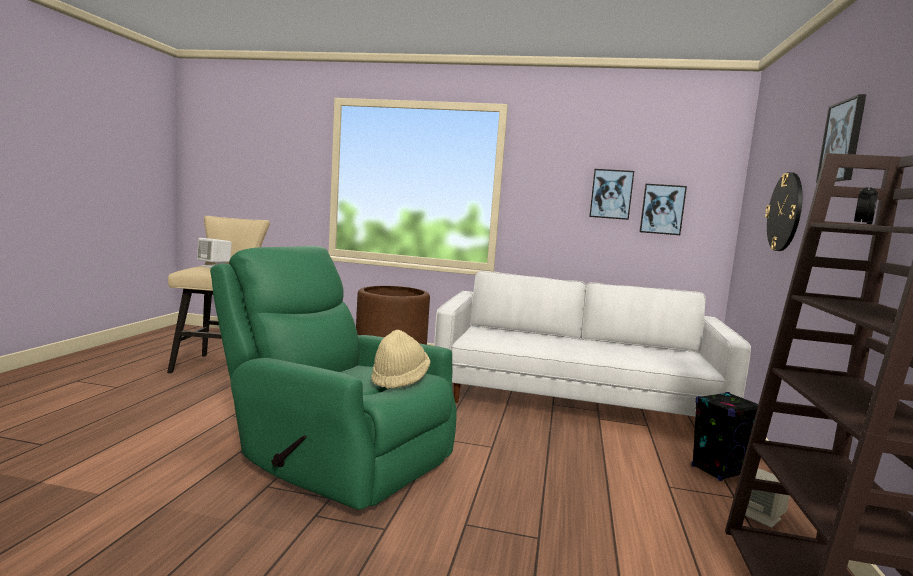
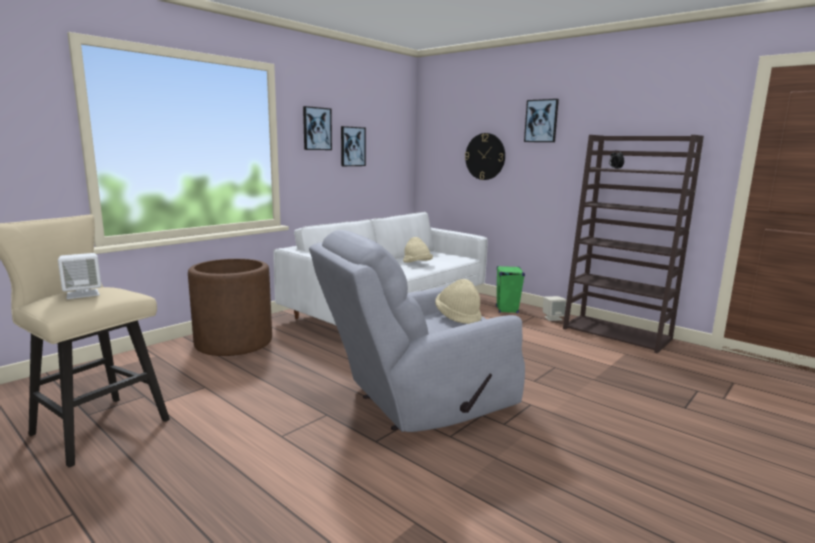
camera: 60 degrees left, 5 degrees up
green armchair [210,246,457,510] -> grey armchair [309,230,525,432]
picture [639,184,687,235] -> picture moved to [303,106,332,150]
black speaker [692,392,758,481] -> green speaker [496,266,525,313]
none -> beige hat [403,237,433,263]

